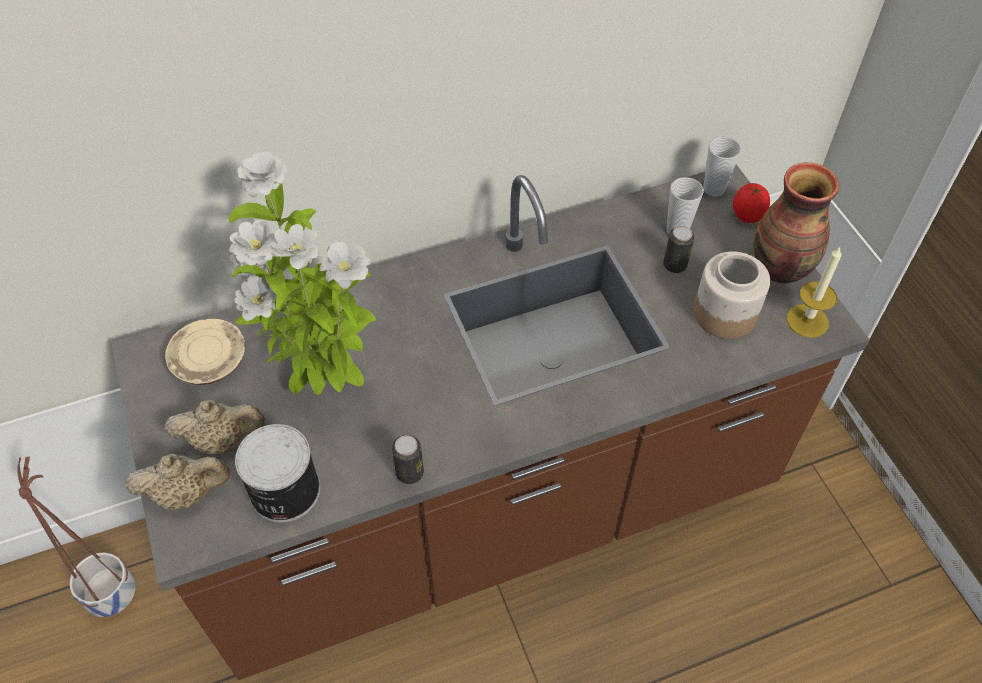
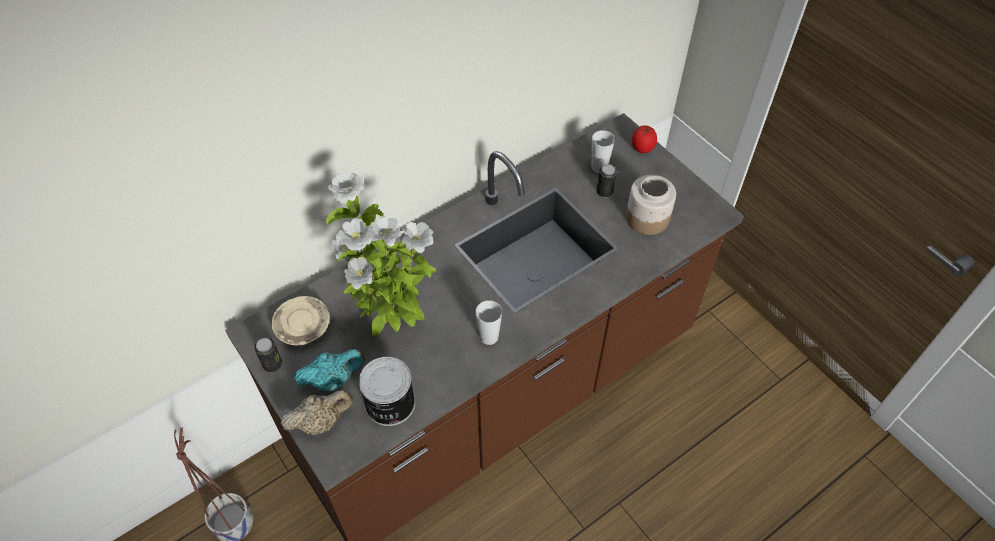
camera: 15 degrees left, 0 degrees up
beige teapot [164,400,265,454] -> turquoise teapot [294,349,365,391]
can [392,435,424,484] -> can moved to [254,338,282,372]
cup [703,136,741,197] -> cup moved to [475,300,502,345]
vase [754,162,839,283] -> none
candle [787,247,842,338] -> none

